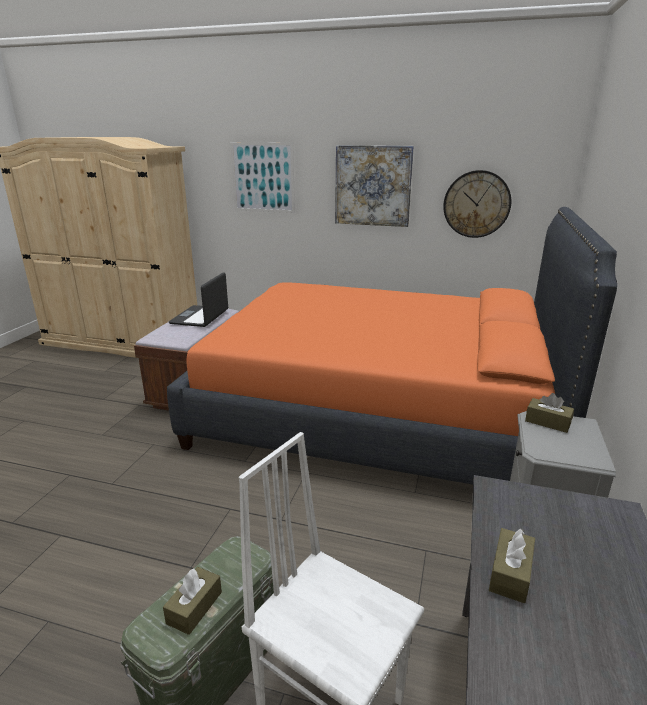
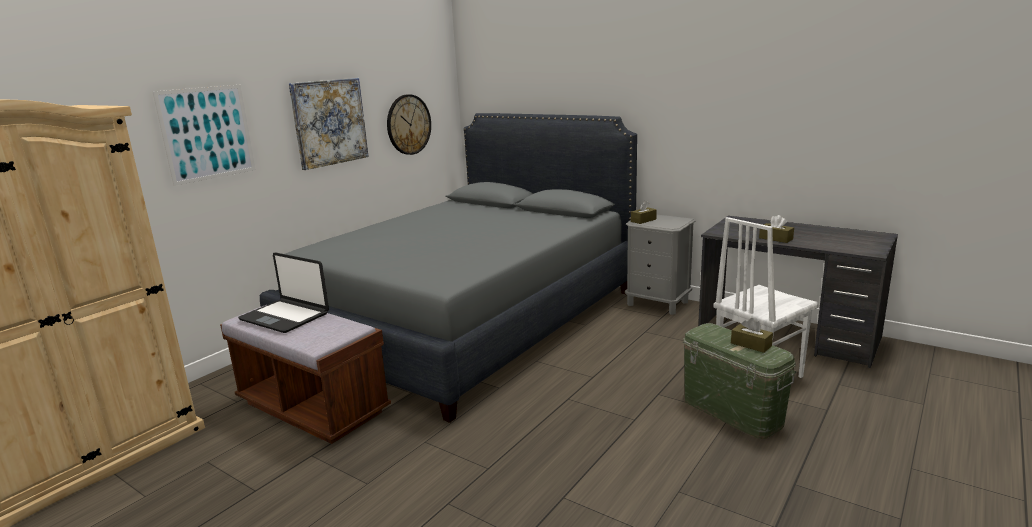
camera: 70 degrees left, 5 degrees down
orange bed [167,207,617,485] -> grey bed [260,113,637,423]

